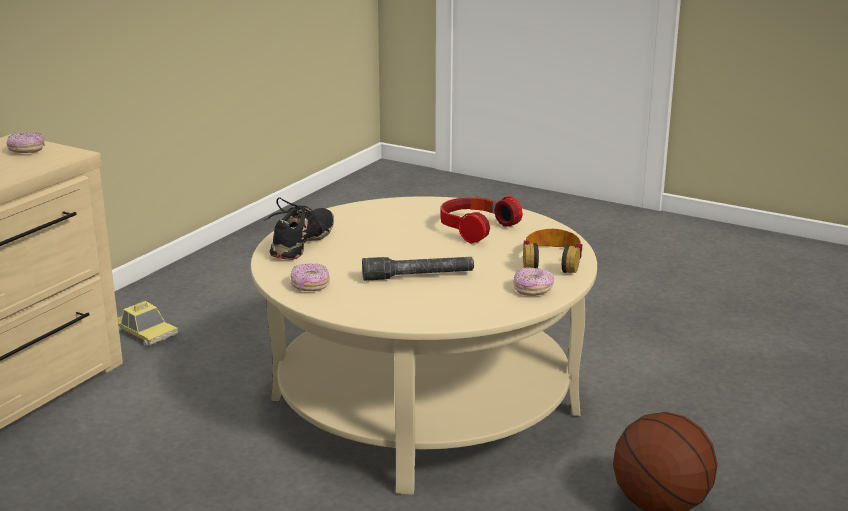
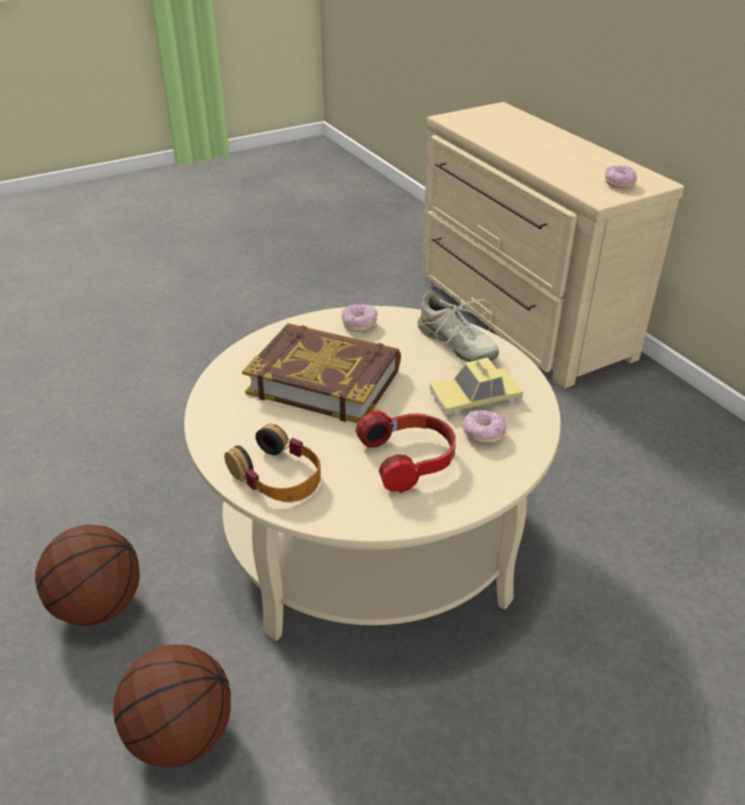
camera: 120 degrees right, 15 degrees up
toy car [118,301,178,346] -> toy car moved to [429,357,523,417]
black shoe [263,197,334,260] -> beige shoe [417,291,499,362]
grey flashlight [362,257,474,281] -> book [242,323,401,423]
donut [513,267,554,296] -> donut moved to [463,410,506,444]
none -> basketball [113,644,231,768]

